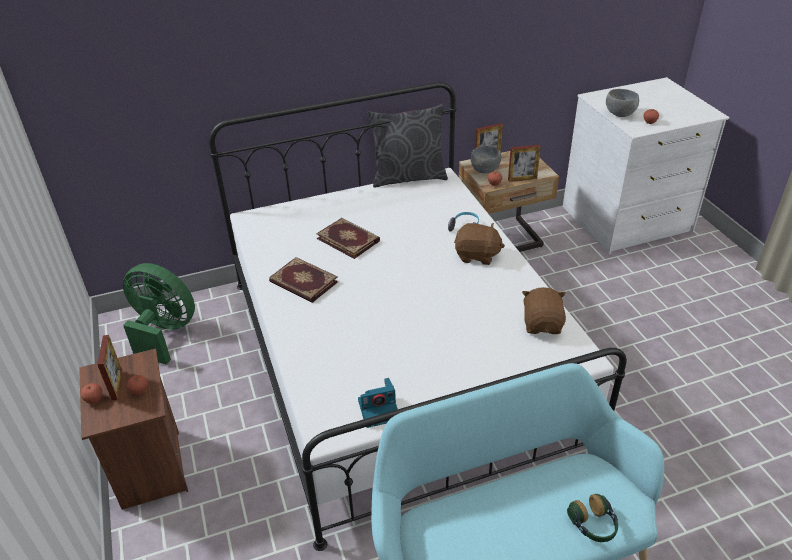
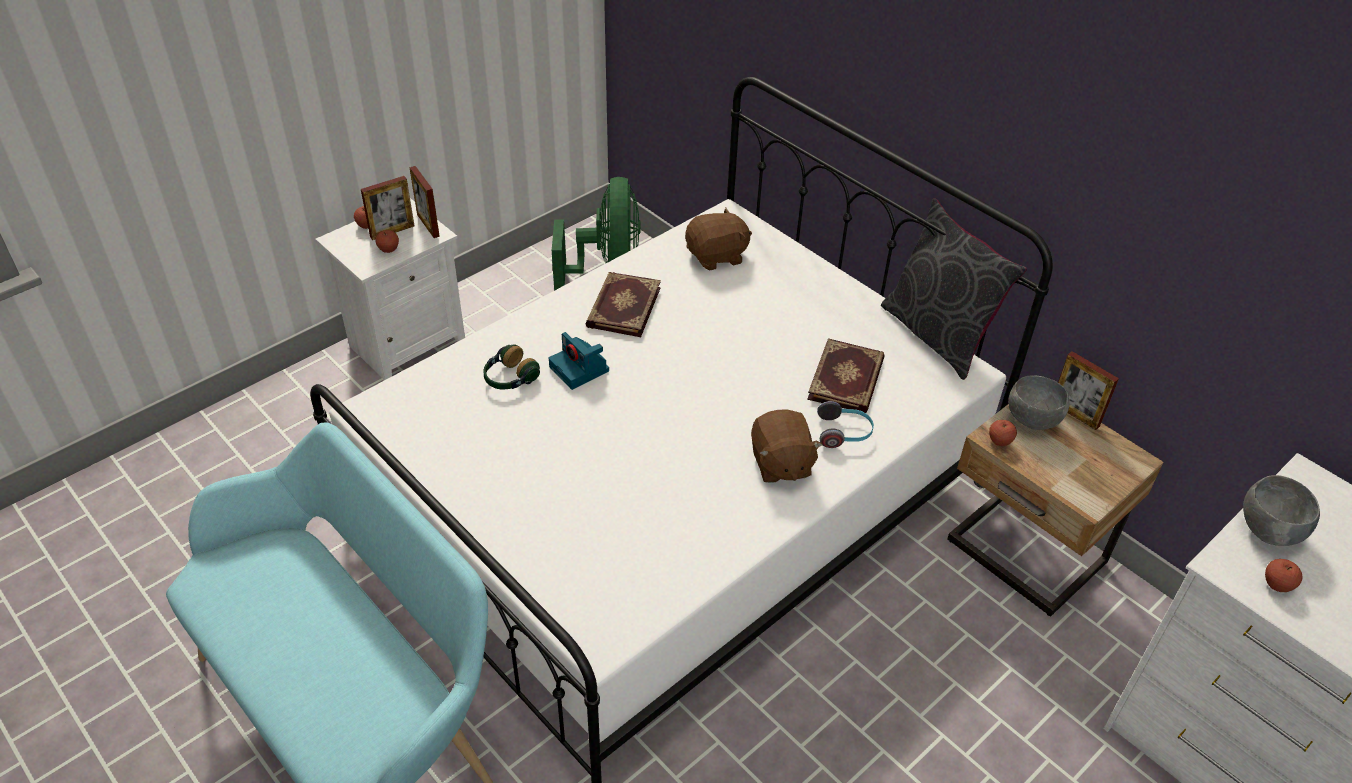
camera: 65 degrees right, 5 degrees up
brown nightstand [79,348,188,510] -> white nightstand [315,198,465,380]
book [316,218,380,259] -> book moved to [807,338,884,413]
camera [358,378,398,428] -> camera moved to [549,332,609,390]
picture frame [508,145,541,182] -> picture frame moved to [409,166,440,238]
brown plush toy [522,287,566,334] -> brown plush toy moved to [685,208,752,271]
headphones [567,494,618,542] -> headphones moved to [483,345,540,390]

